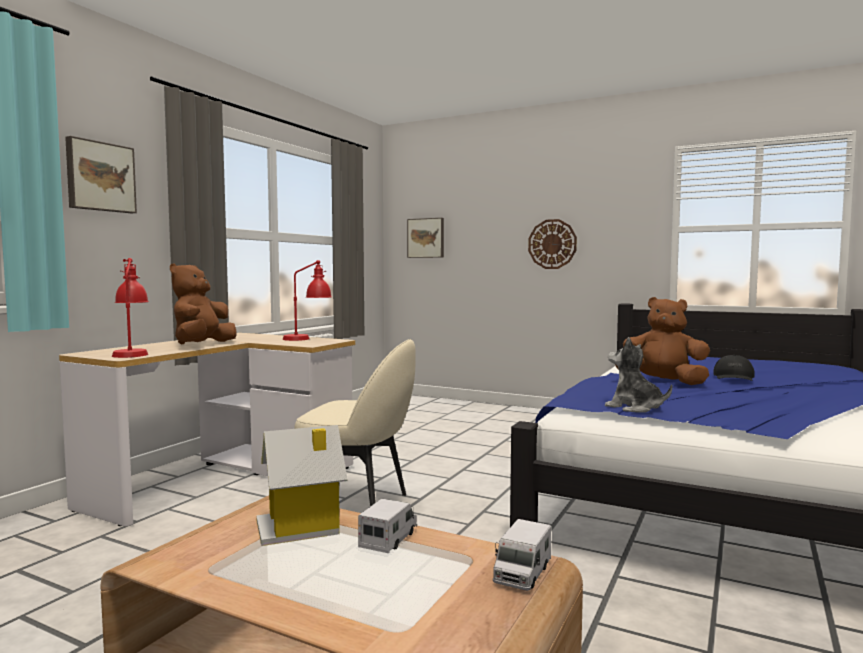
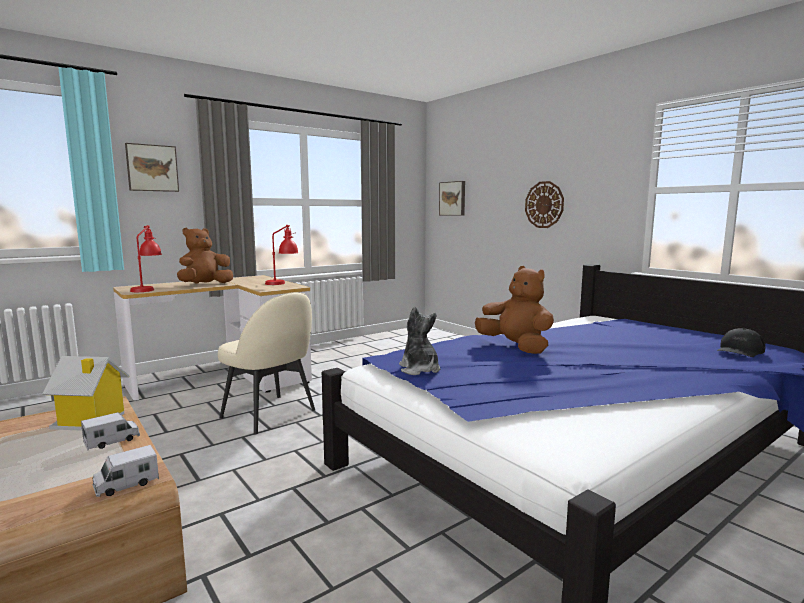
camera: 25 degrees right, 5 degrees up
black cap [713,355,755,381] -> black cap moved to [717,328,766,357]

